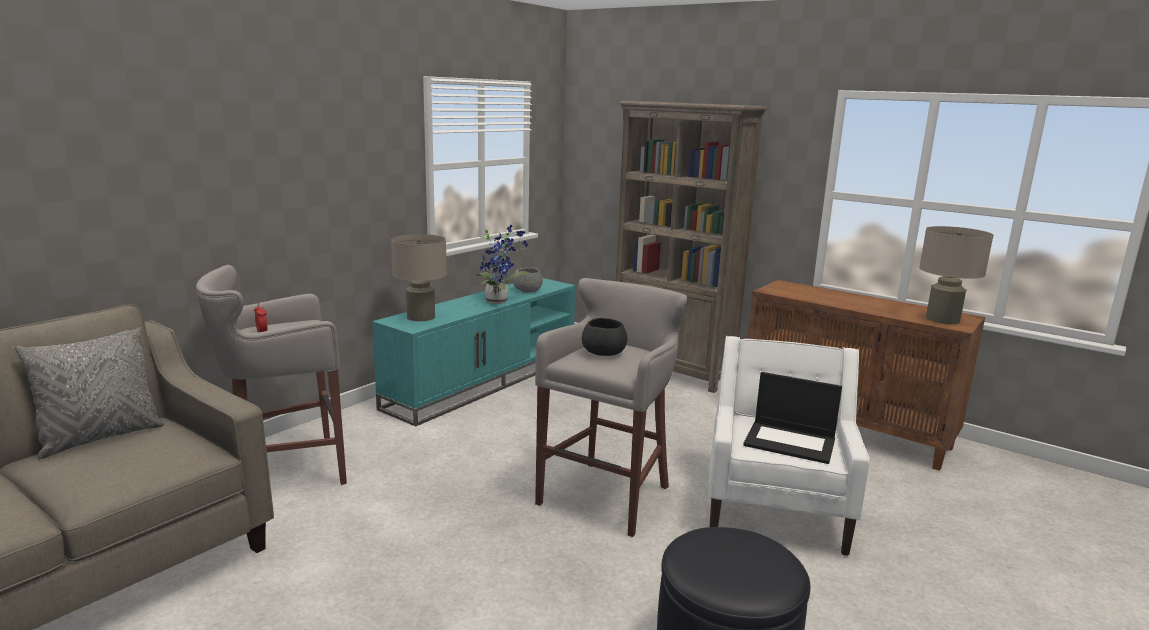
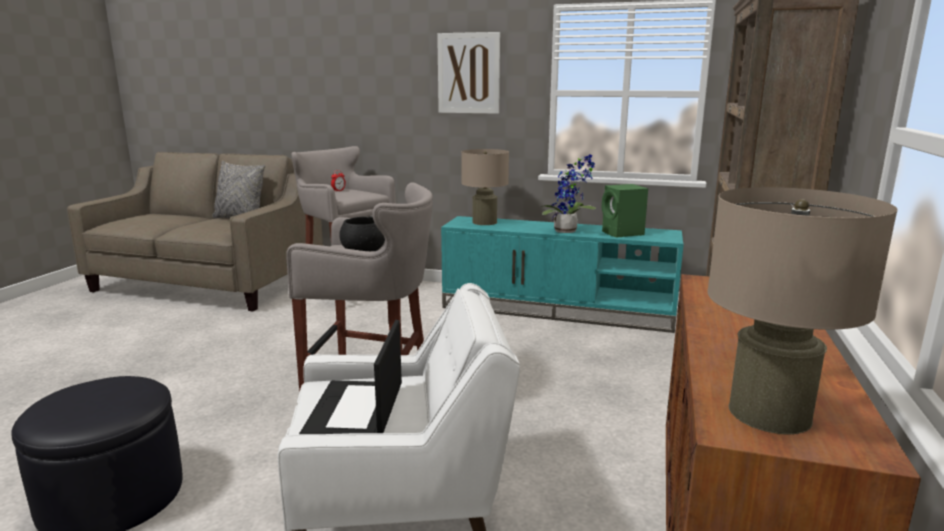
camera: 70 degrees right, 0 degrees up
grey bowl [513,268,543,292] -> green speaker [602,184,648,237]
none -> picture [437,32,500,114]

